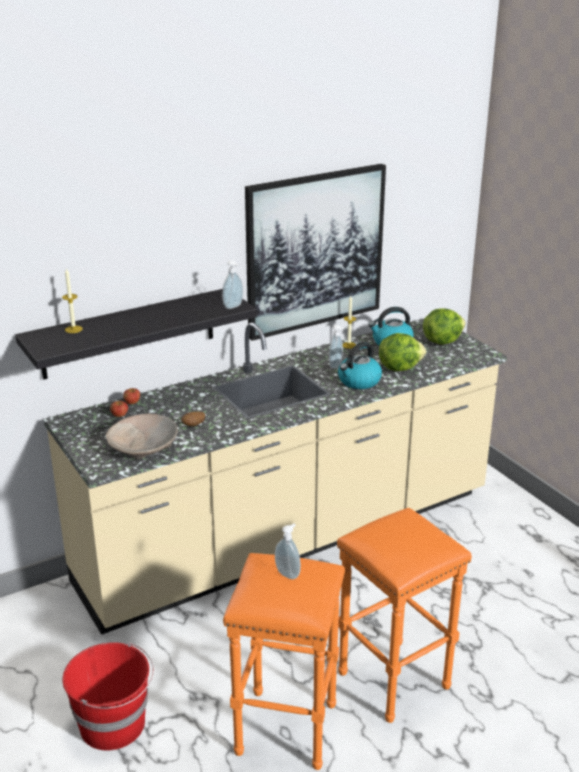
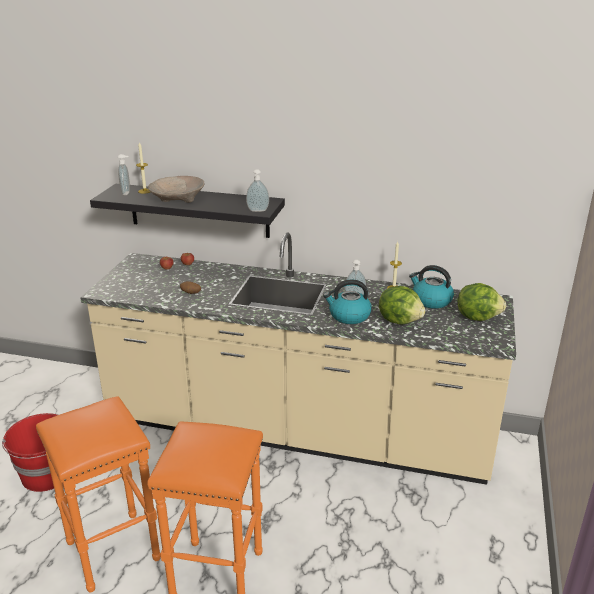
camera: 45 degrees right, 0 degrees up
beige bowl [106,414,178,459] -> beige bowl moved to [148,176,205,203]
picture [245,164,386,341] -> none
soap dispenser [275,524,301,580] -> soap dispenser moved to [118,154,130,195]

